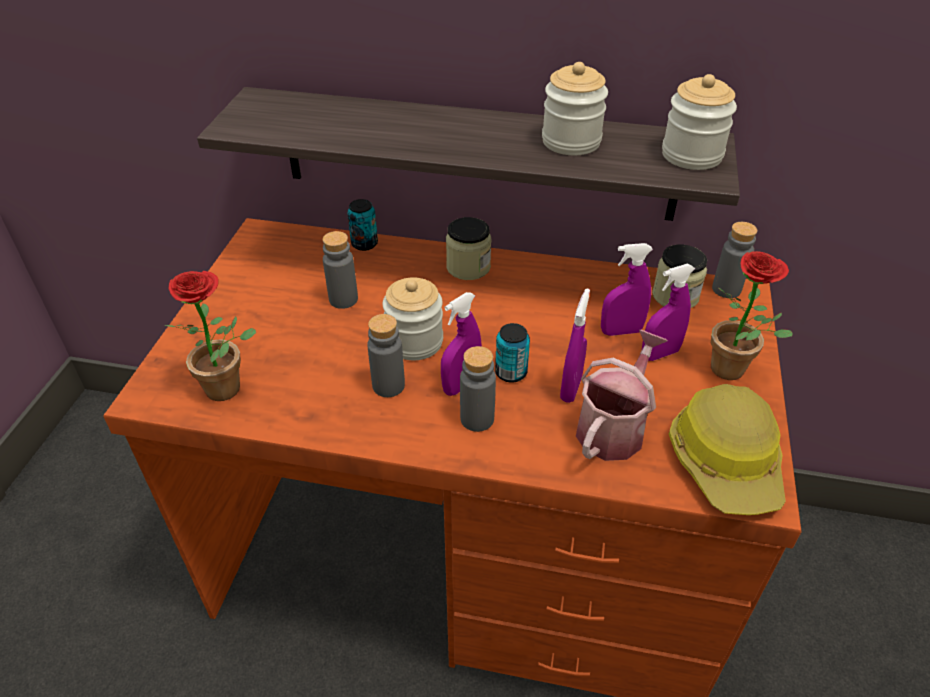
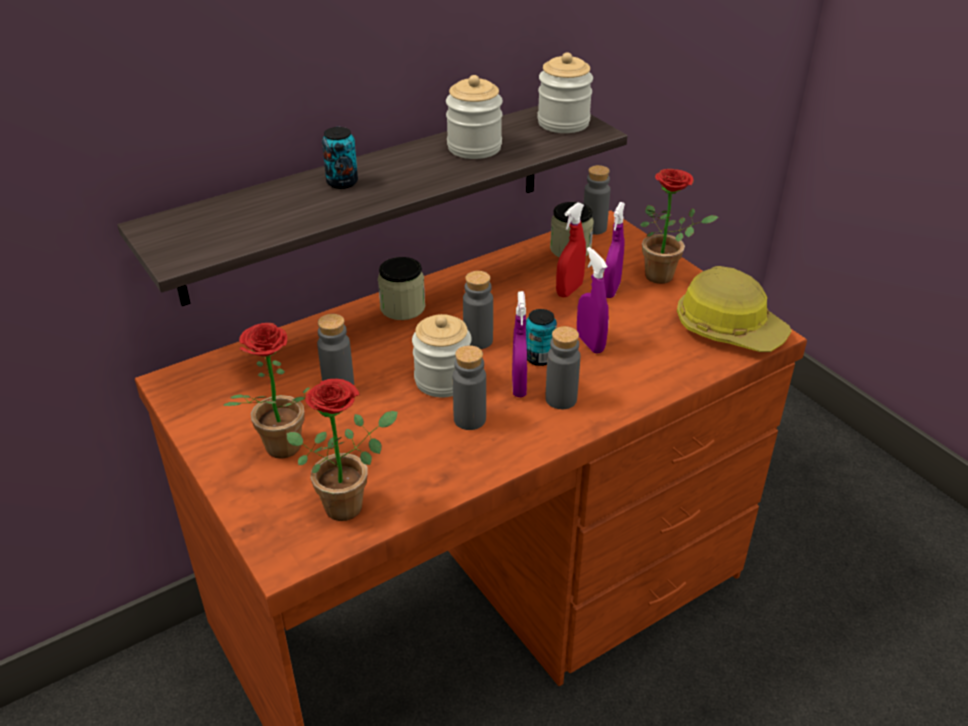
camera: 45 degrees left, 5 degrees down
can [347,199,378,251] -> can moved to [322,127,358,189]
watering can [576,330,667,461] -> none
purple spray bottle [601,243,653,336] -> red spray bottle [556,202,586,297]
none -> potted plant [223,323,310,459]
none -> grey bottle [463,271,493,349]

